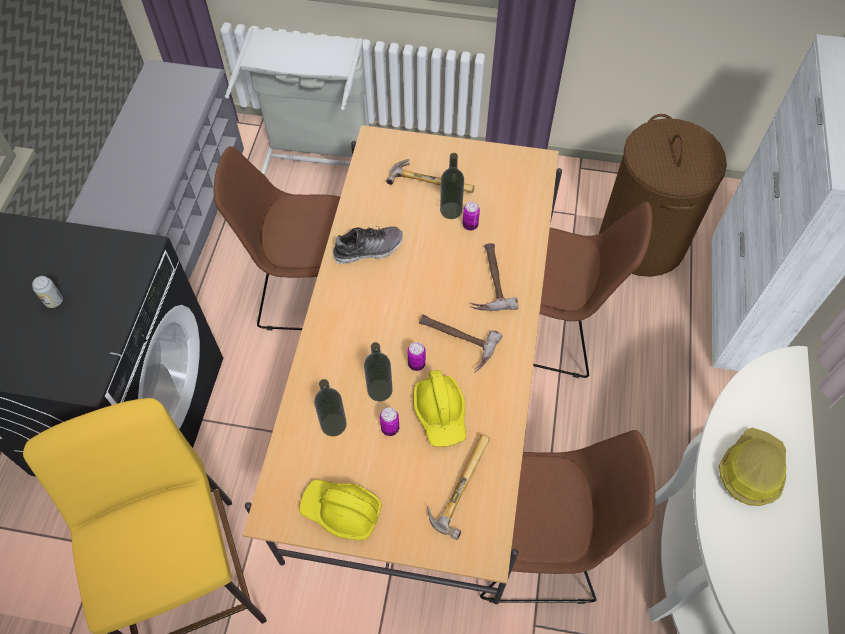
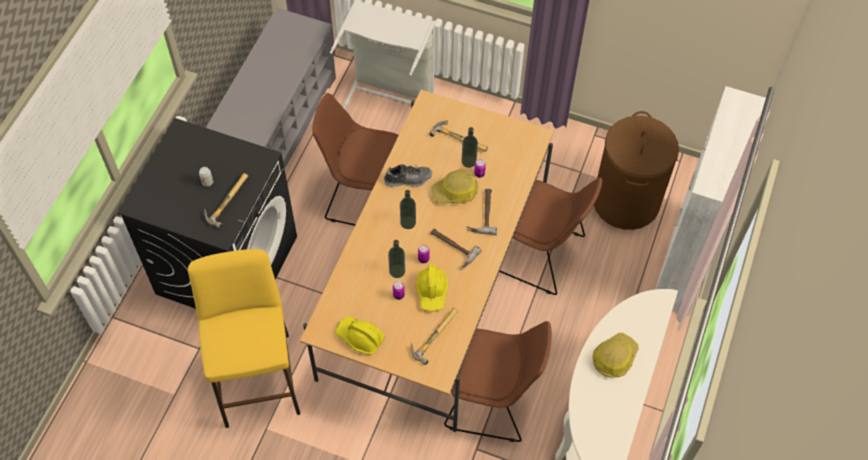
camera: 10 degrees right, 0 degrees up
bottle [314,379,347,436] -> bottle moved to [400,190,416,229]
none -> hammer [205,173,248,229]
none -> hard hat [431,169,479,204]

